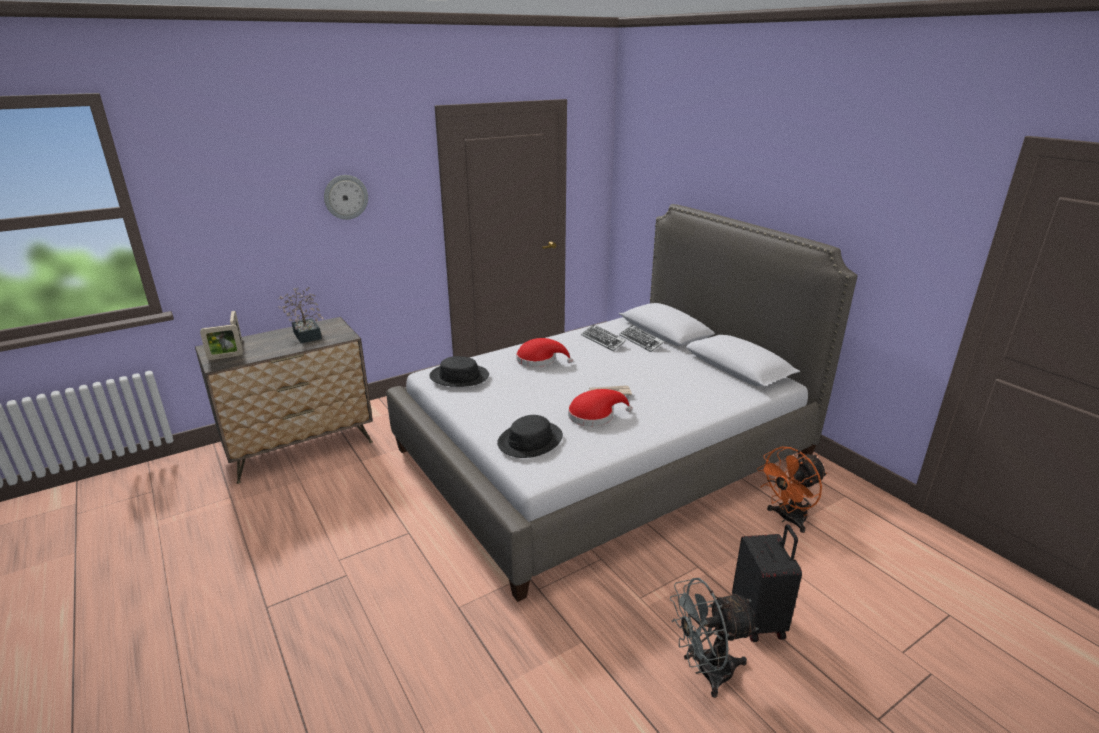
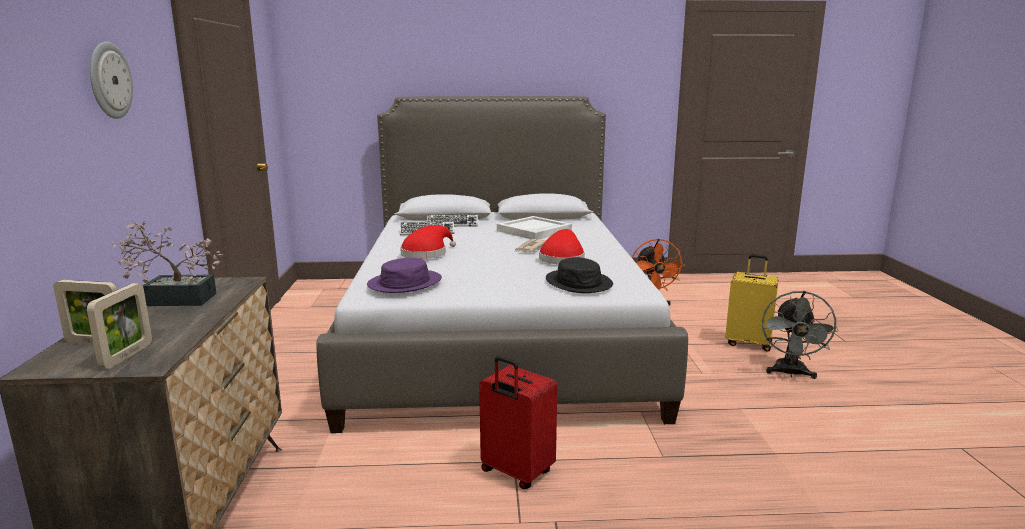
camera: 60 degrees left, 10 degrees down
black hat [430,356,489,387] -> purple hat [367,258,442,293]
black suitcase [732,524,802,642] -> yellow suitcase [725,255,779,352]
none -> red suitcase [479,356,558,489]
none -> white tray [497,216,572,239]

